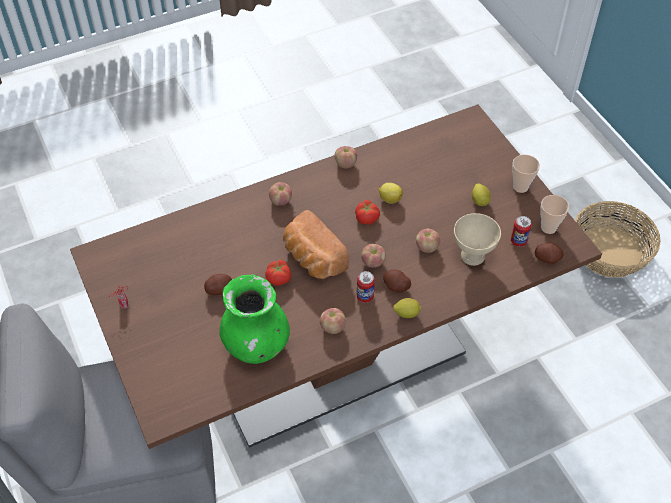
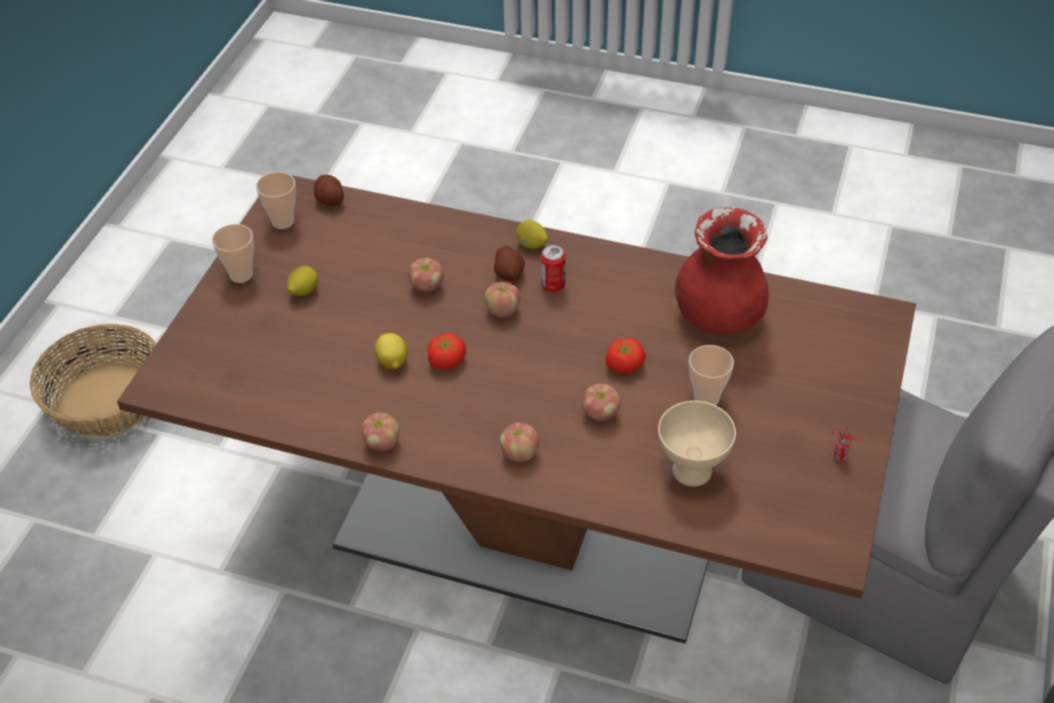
camera: 135 degrees left, 5 degrees down
potato [204,274,232,295] -> cup [689,345,734,405]
green vase [219,274,290,364] -> red vase [675,207,769,334]
bread [283,210,349,279] -> none
apple [320,308,346,334] -> apple moved to [582,383,621,421]
beige bowl [454,213,501,266] -> beige bowl moved to [658,401,736,487]
can [511,216,532,247] -> none

